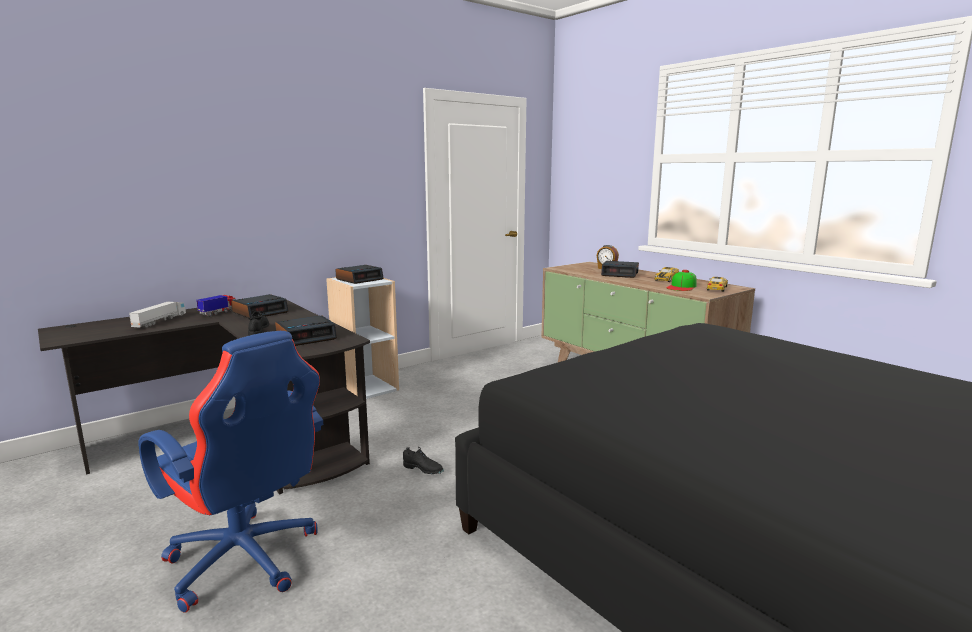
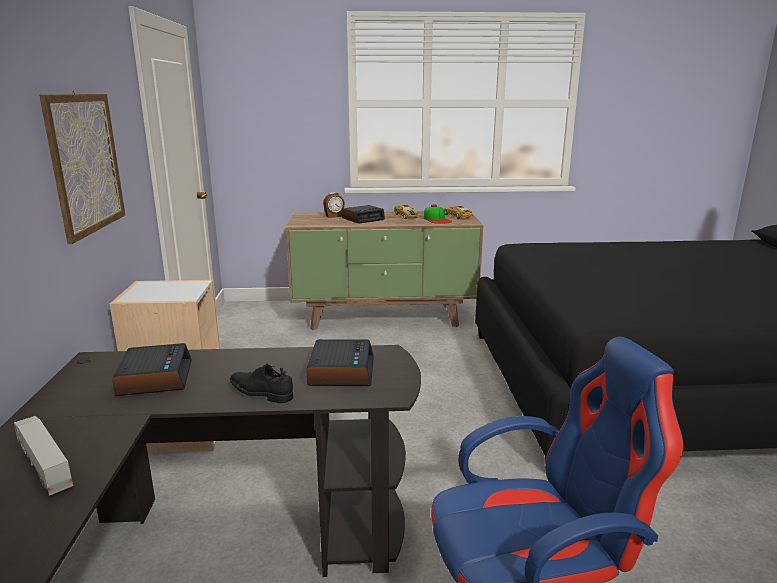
camera: 55 degrees left, 5 degrees up
toy truck [196,295,236,317] -> none
alarm clock [335,265,384,284] -> none
black shoe [403,447,444,474] -> none
none -> picture [39,91,125,244]

